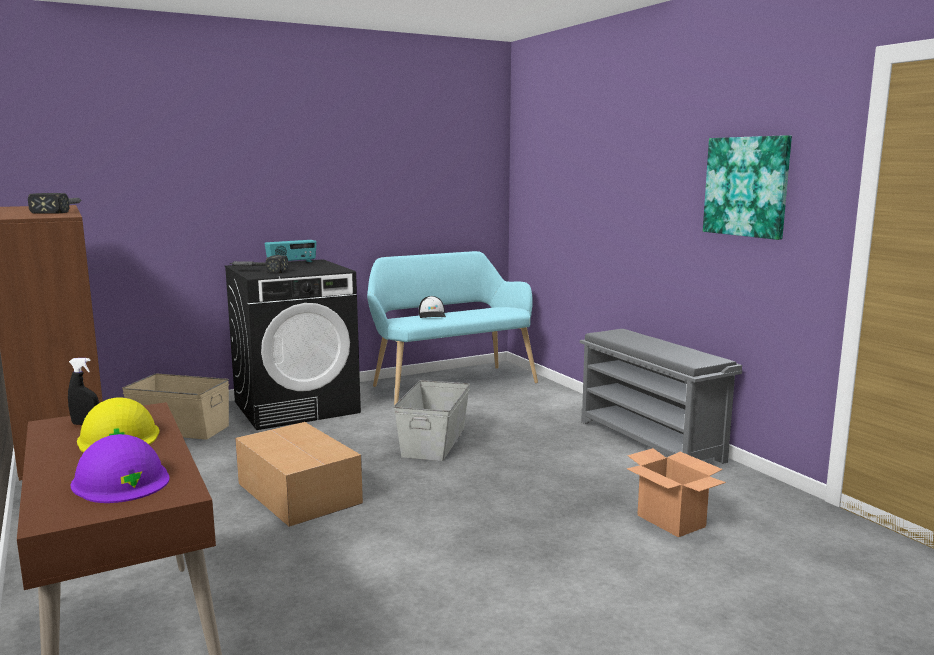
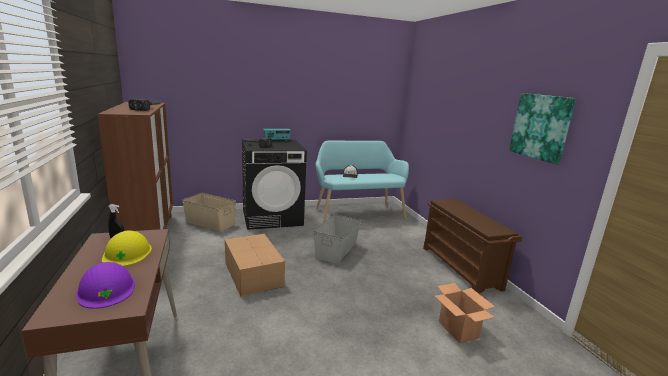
camera: 10 degrees right, 5 degrees up
grey shoe rack [580,329,742,464] -> brown shoe rack [423,199,522,294]

